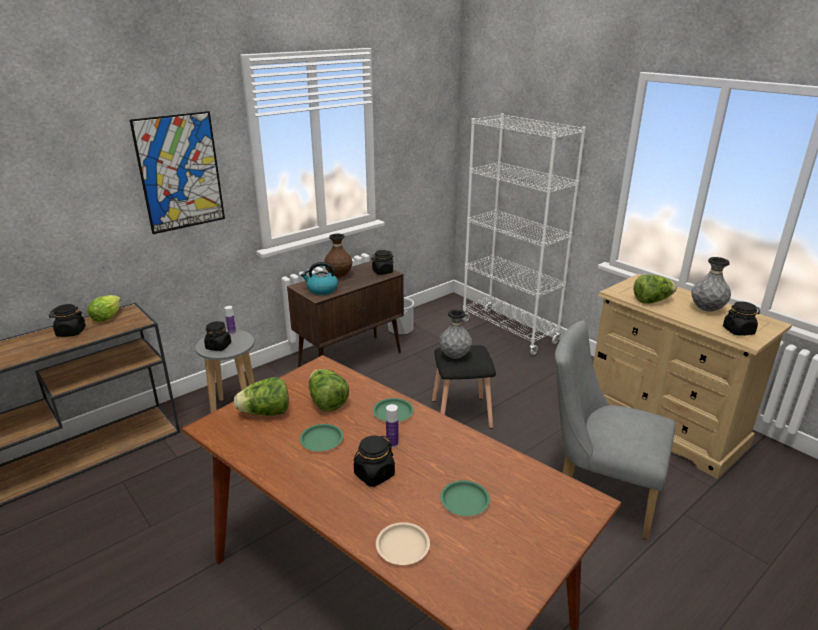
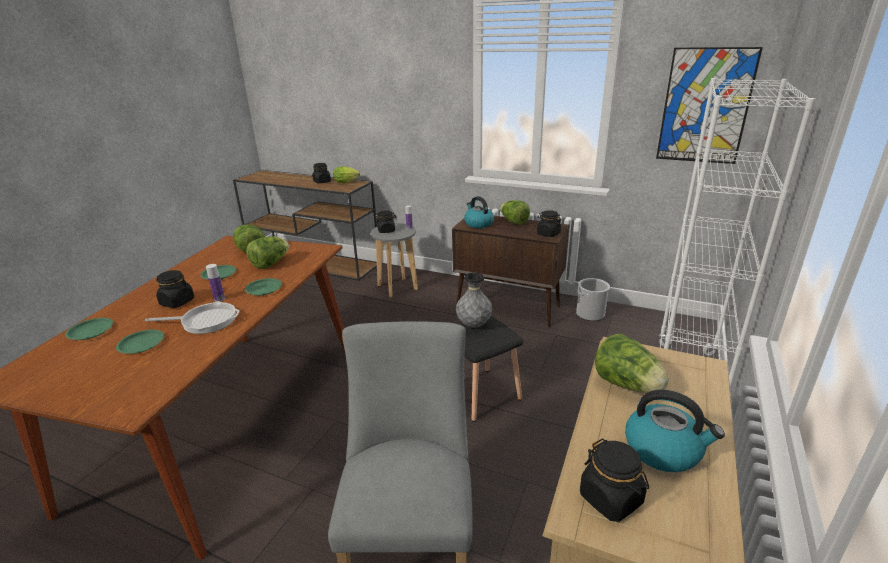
camera: 65 degrees right, 0 degrees up
picture [130,111,225,234] -> picture moved to [656,47,763,164]
brown vase [324,234,352,277] -> lettuce [500,200,530,225]
beige plate [376,522,430,565] -> green plate [65,318,113,340]
grey vase [691,257,731,312] -> kettle [625,390,725,472]
none -> frying pan [145,301,240,334]

